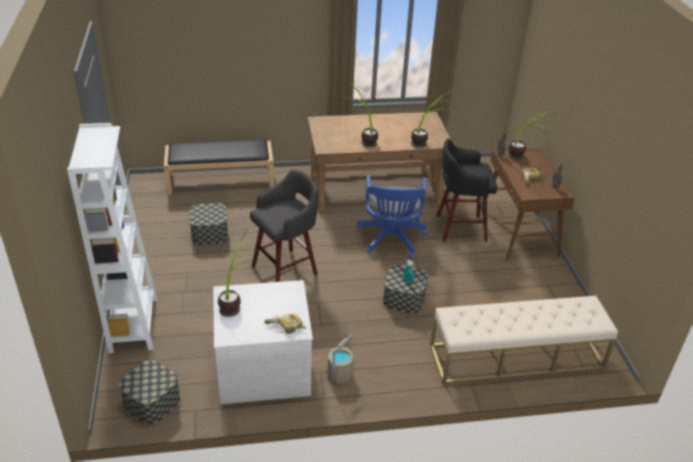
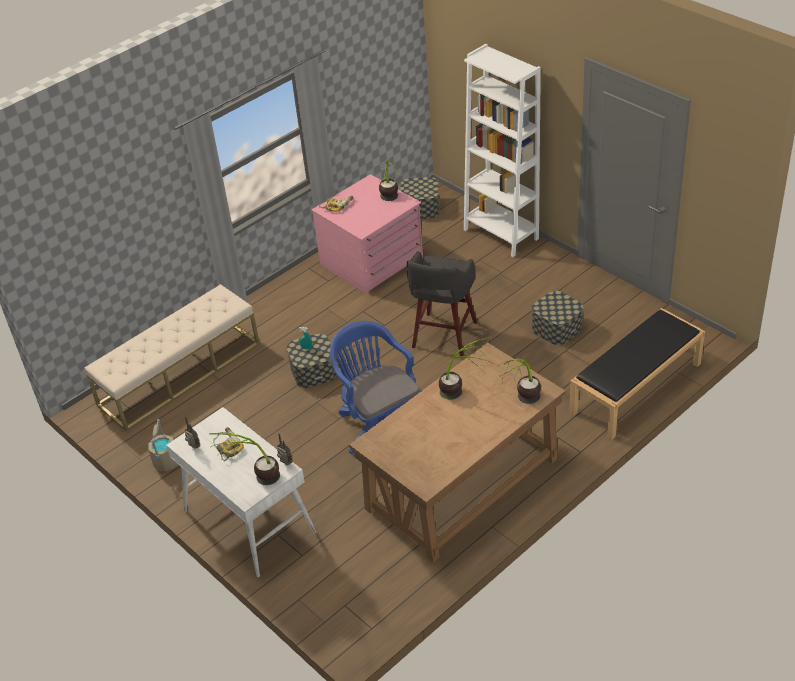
camera: 150 degrees right, 5 degrees up
white dresser [213,280,313,404] -> pink dresser [312,174,423,294]
beige bucket [327,334,354,383] -> beige bucket moved to [148,419,178,471]
potted plant [411,90,455,148] -> potted plant moved to [495,359,541,404]
black stool [437,139,497,242] -> none
brown desk [480,148,575,261] -> white desk [166,407,316,577]

